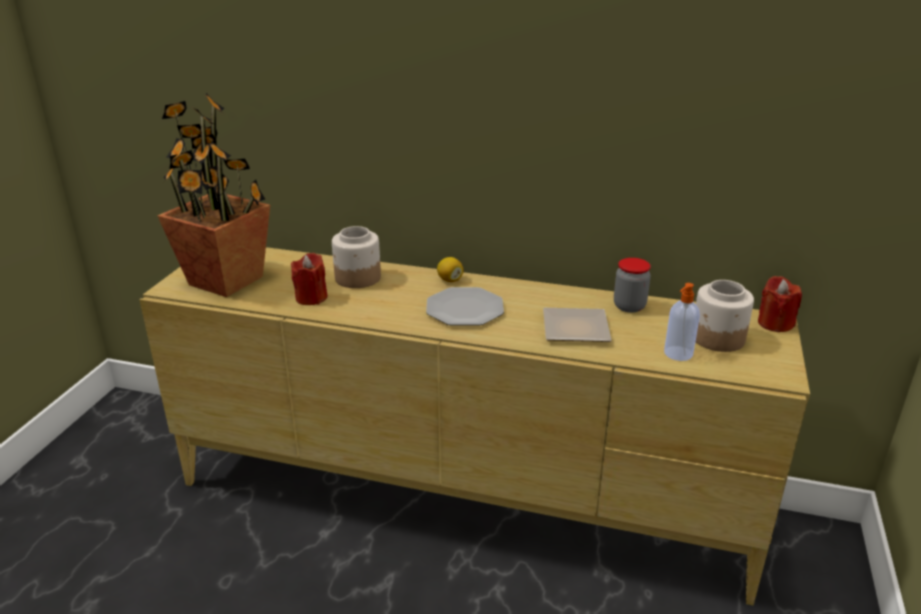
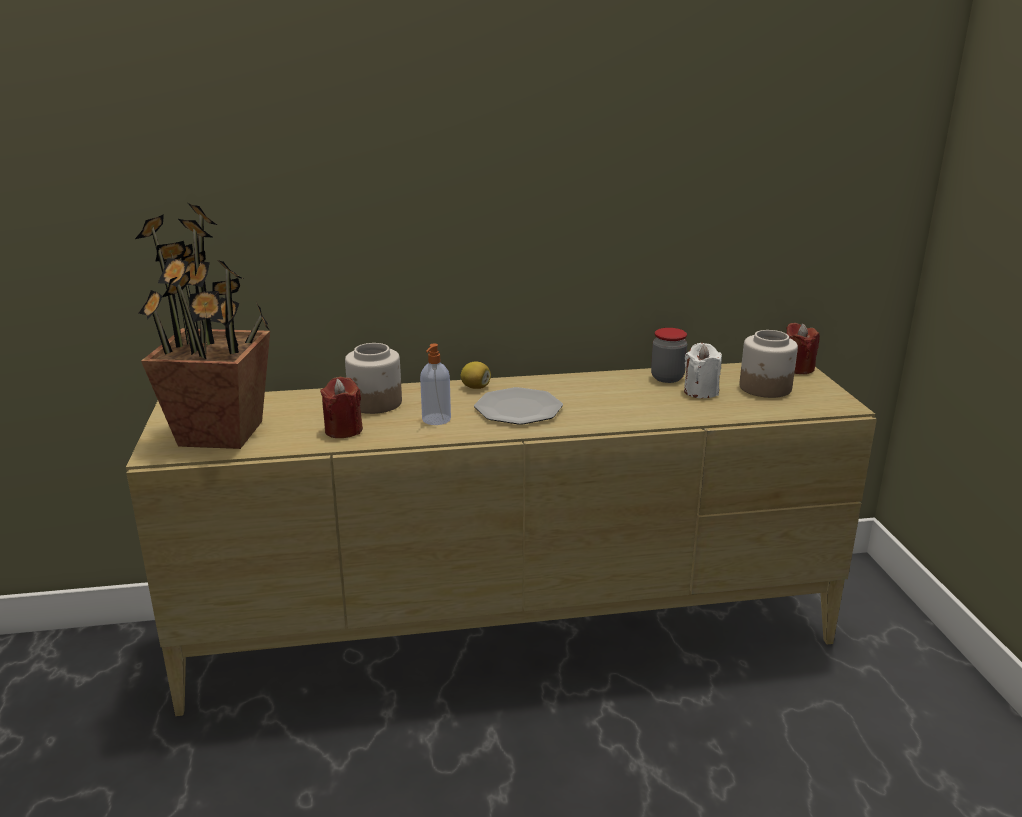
camera: 25 degrees left, 5 degrees down
plate [543,308,612,342] -> none
soap dispenser [664,283,700,361] -> soap dispenser moved to [420,344,451,425]
none -> white candle [684,343,722,398]

